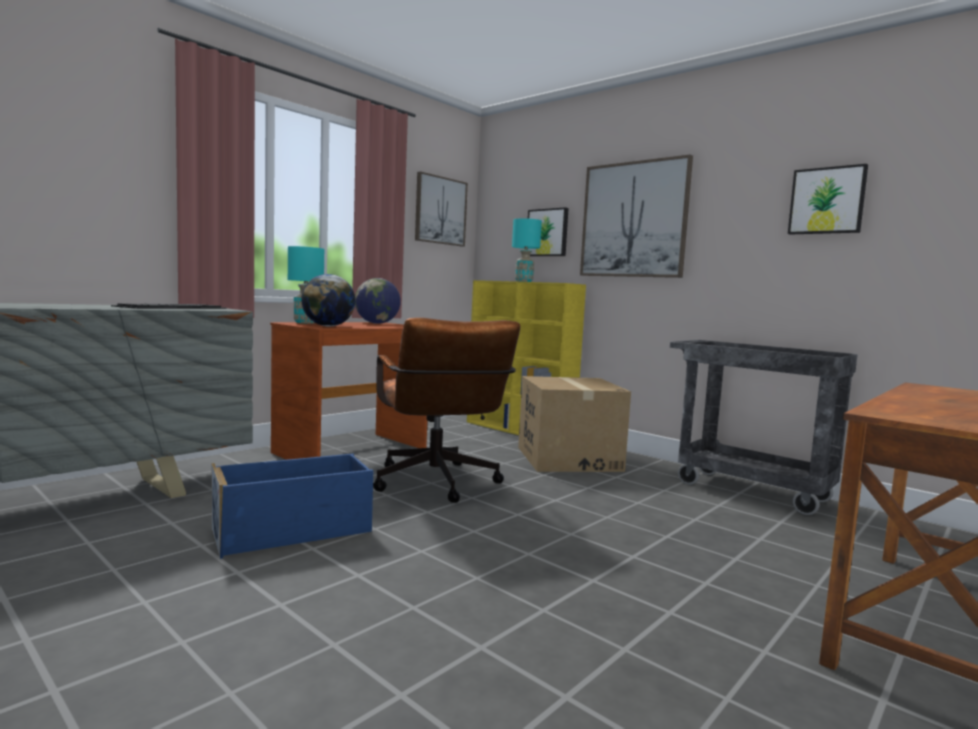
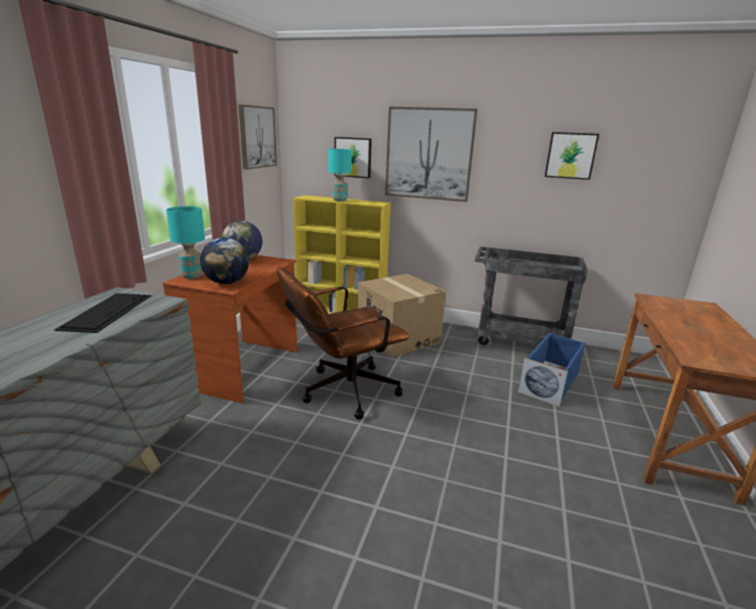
camera: 25 degrees left, 15 degrees up
blue storage box [212,454,373,559] -> blue storage box moved to [518,333,585,407]
brown office chair [373,317,520,503] -> brown office chair turned 105 degrees clockwise [277,267,409,420]

